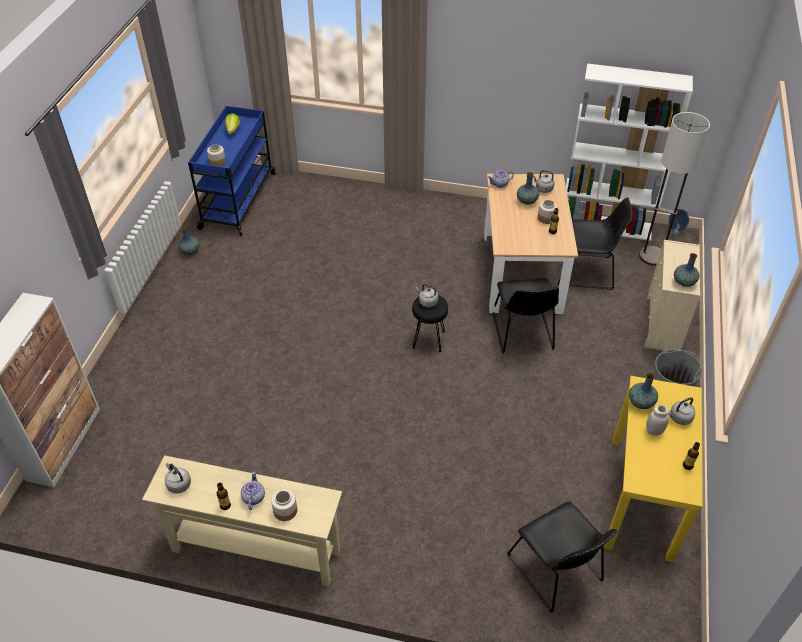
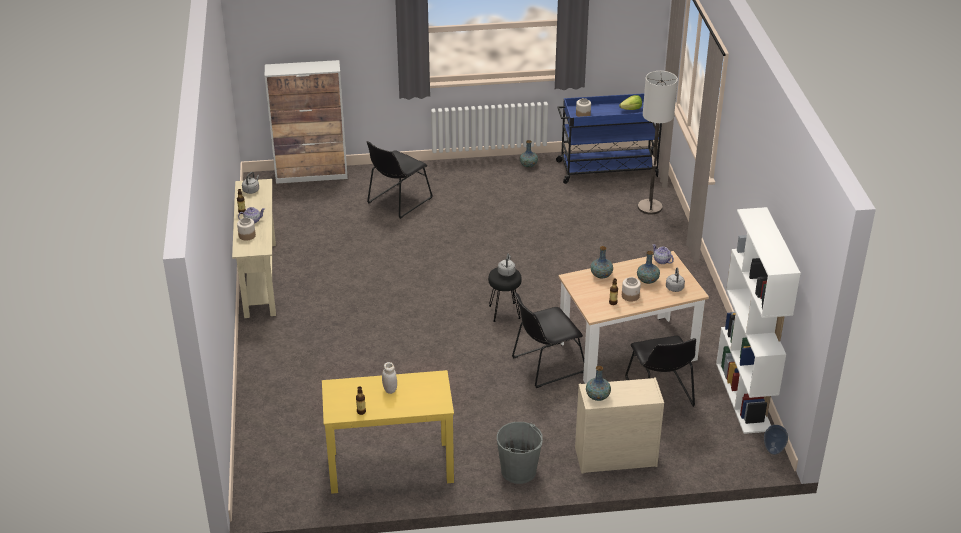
camera: 70 degrees right, 10 degrees down
black chair [507,502,617,613] -> black chair moved to [366,141,433,219]
vase [629,373,658,409] -> vase moved to [590,246,613,278]
floor lamp [639,112,710,266] -> floor lamp moved to [638,71,678,215]
grey kettle [668,397,695,425] -> none

